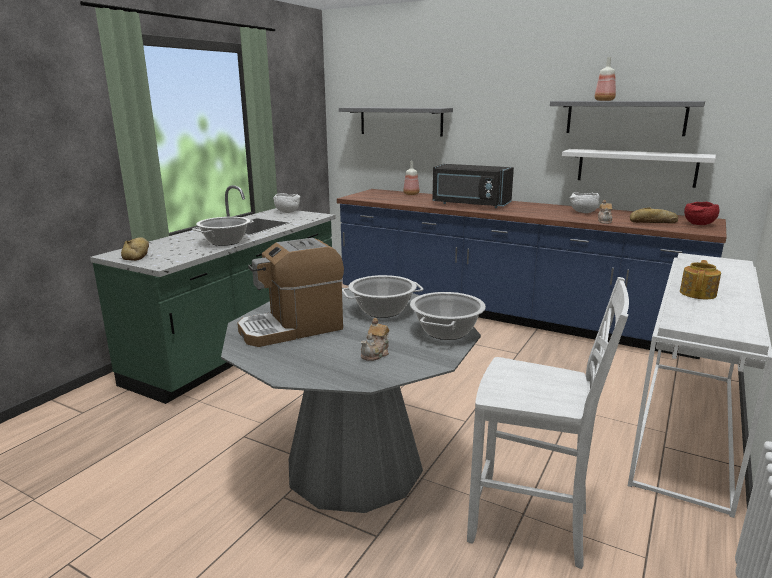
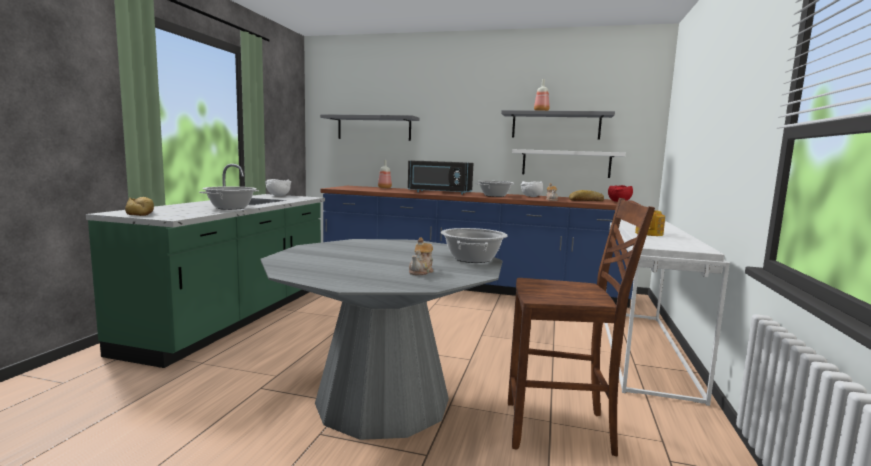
camera: 15 degrees left, 10 degrees down
coffee machine [237,238,344,347] -> none
cooking pot [342,275,423,318] -> cooking pot moved to [475,181,516,197]
white chair [467,277,629,569] -> brown chair [508,198,655,456]

